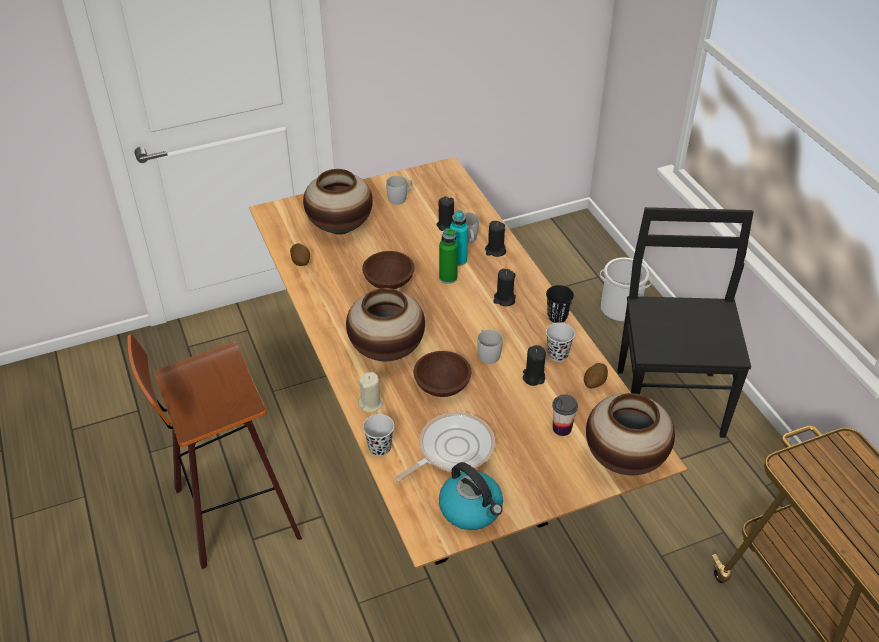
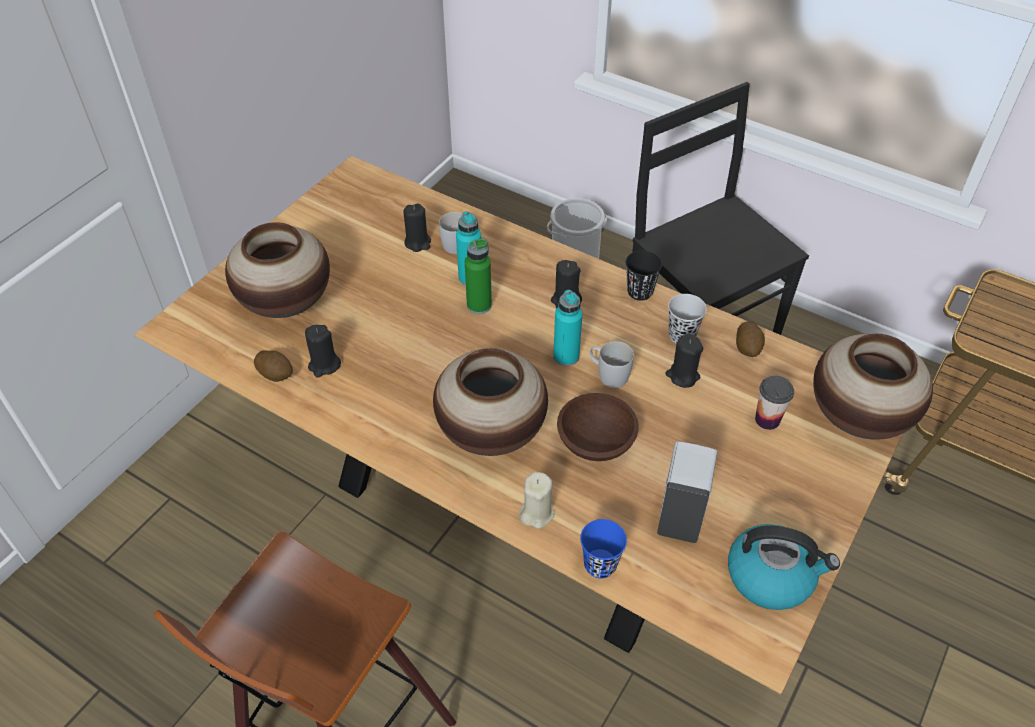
camera: 35 degrees left, 5 degrees up
brown bowl [362,251,415,289] -> none
black cup [363,414,394,456] -> blue cup [580,519,627,578]
white mug [386,175,412,205] -> none
frying pan [395,412,495,482] -> white soap dispenser [657,442,717,543]
black candle [485,221,506,257] -> black candle moved to [305,325,341,378]
none -> turquoise bottle [553,290,582,366]

